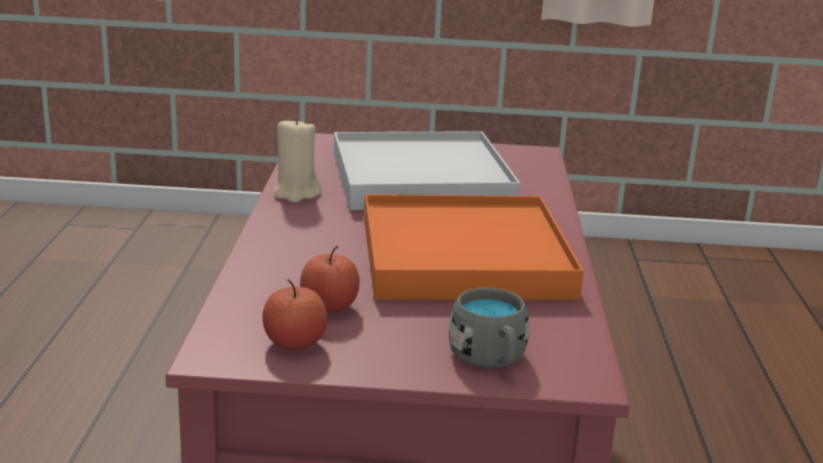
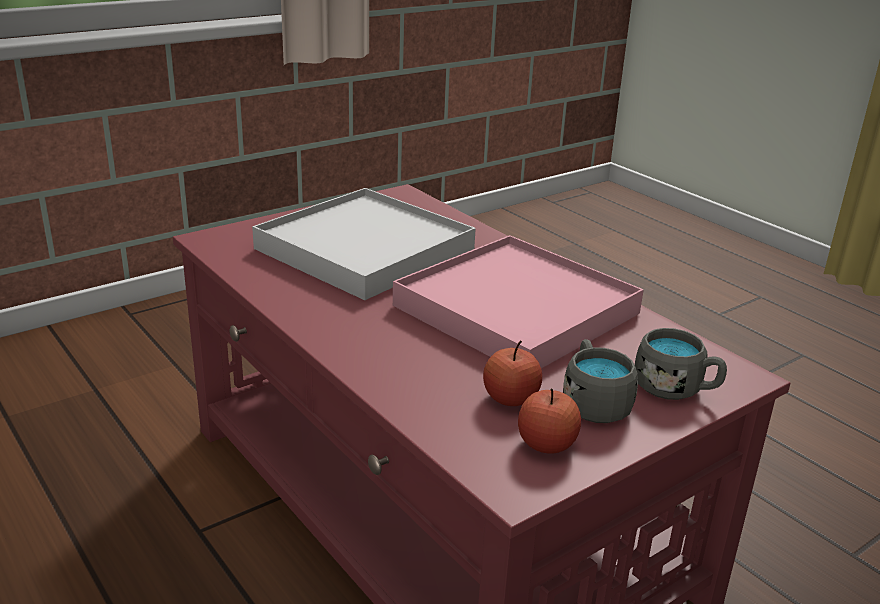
camera: 40 degrees left, 5 degrees up
beige candle [274,117,321,203] -> none
orange tray [364,194,584,300] -> pink tray [393,235,644,368]
none -> grey mug [563,339,638,423]

